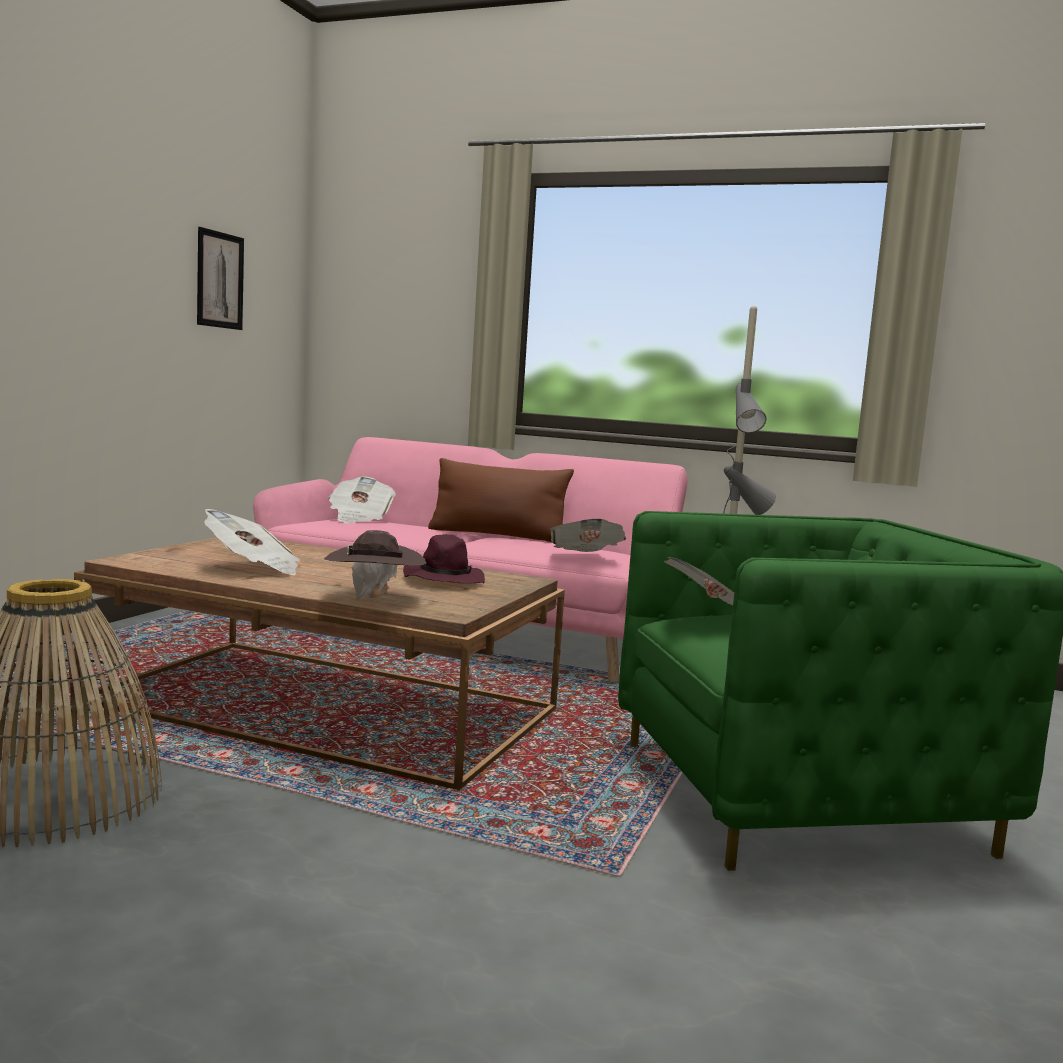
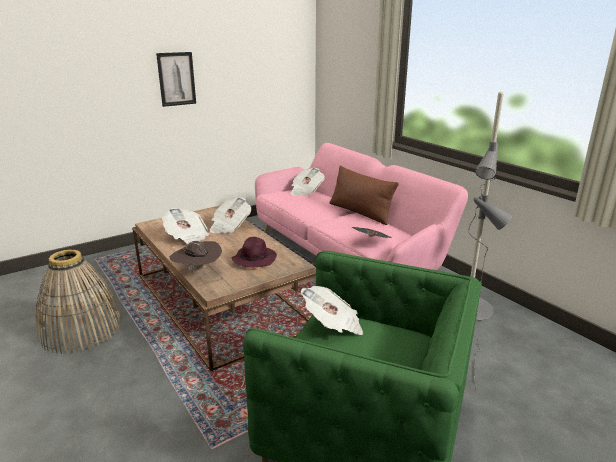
camera: 35 degrees right, 15 degrees up
picture [197,227,244,330] -> picture moved to [156,52,196,107]
none -> newspaper [209,197,251,233]

